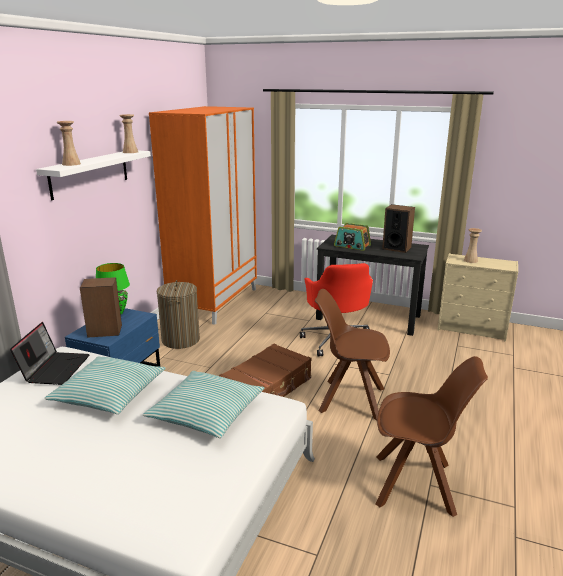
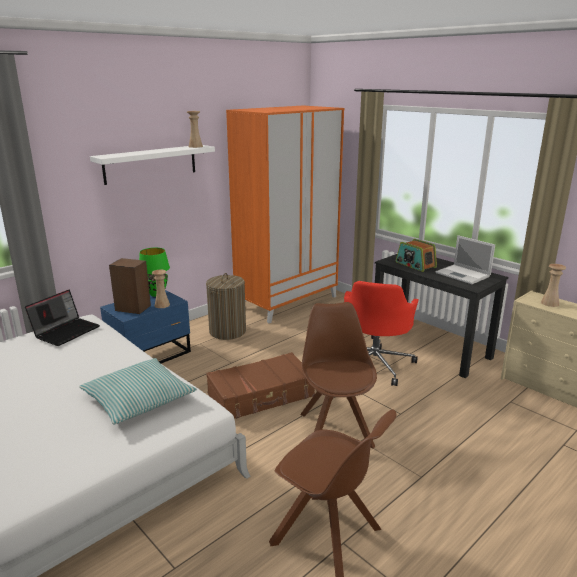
camera: 25 degrees right, 0 degrees up
pillow [44,356,165,414] -> none
beige vase [57,121,81,166] -> beige vase moved to [152,270,170,308]
brown chair [315,289,390,421] -> brown chair turned 45 degrees clockwise [300,302,377,449]
speaker [382,204,415,253] -> laptop [436,235,495,284]

